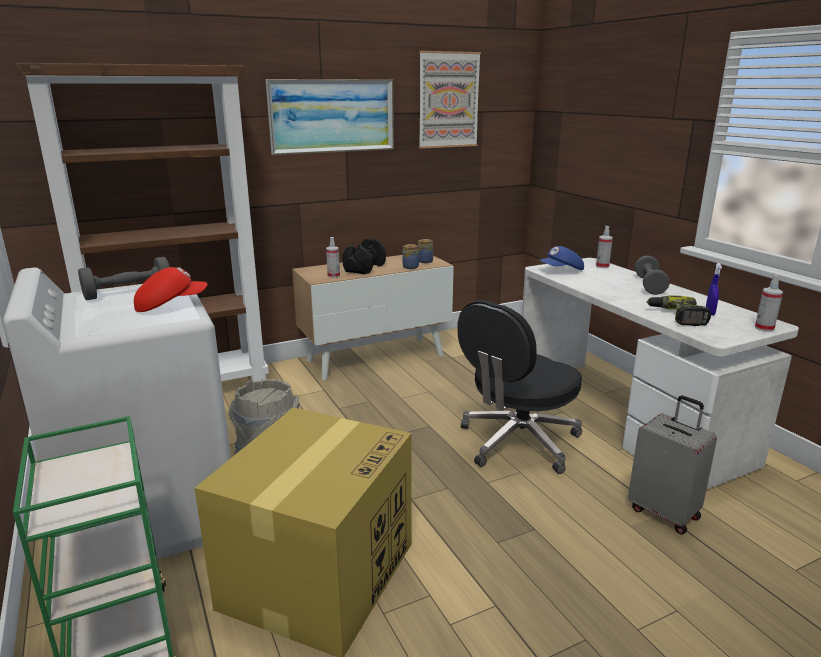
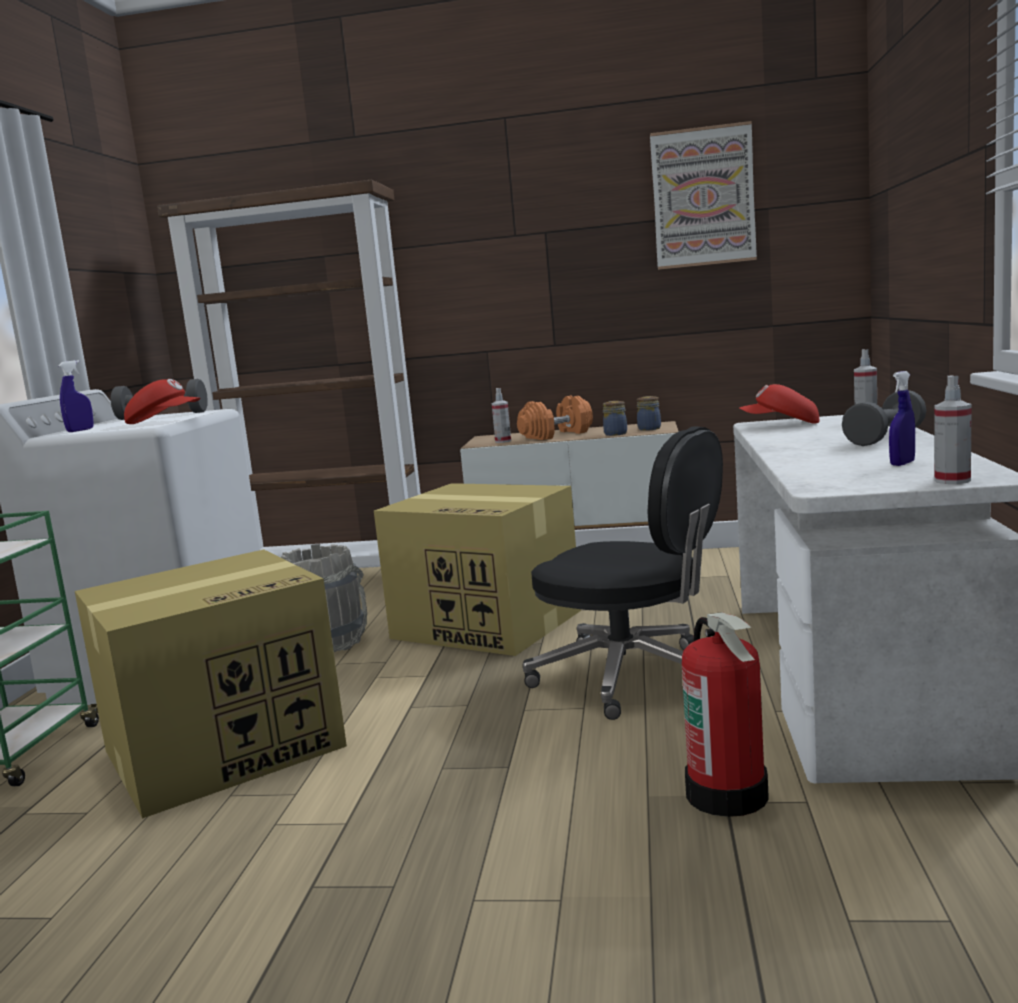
camera: 35 degrees right, 10 degrees down
picture [266,79,394,155] -> none
black dumbbell [342,238,386,274] -> orange dumbbell [517,395,593,440]
black office chair [458,300,582,474] -> black office chair turned 135 degrees counterclockwise [523,426,723,720]
blue cap [539,246,584,270] -> red cap [740,384,819,424]
grey suitcase [628,395,717,534] -> fire extinguisher [682,612,769,817]
power drill [647,295,711,326] -> none
none -> blue spray bottle [58,360,94,432]
none -> cardboard box [374,483,581,656]

